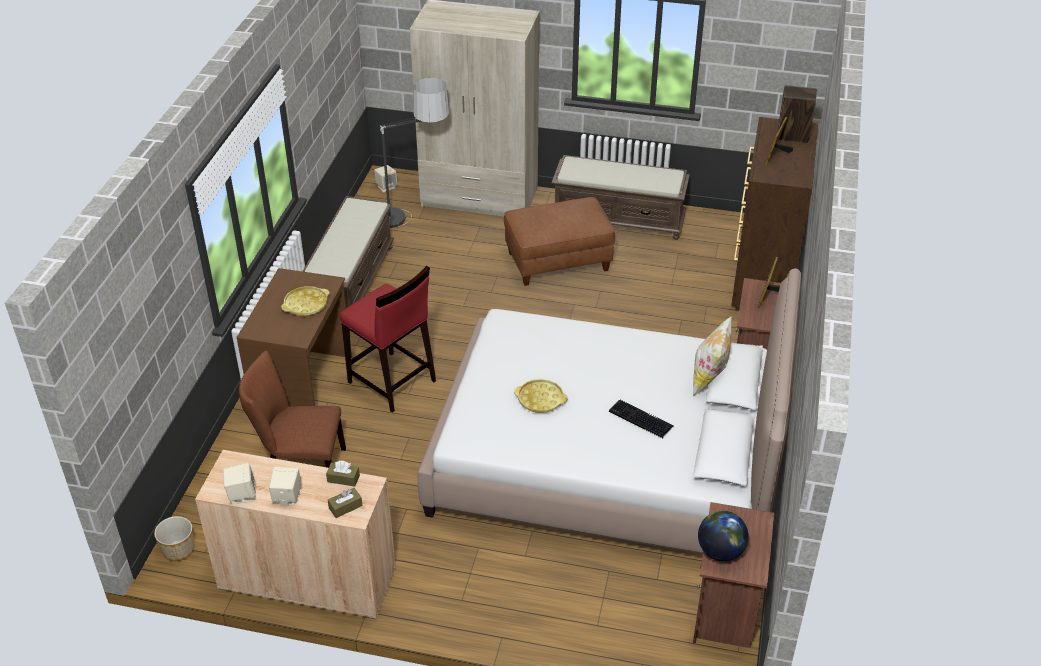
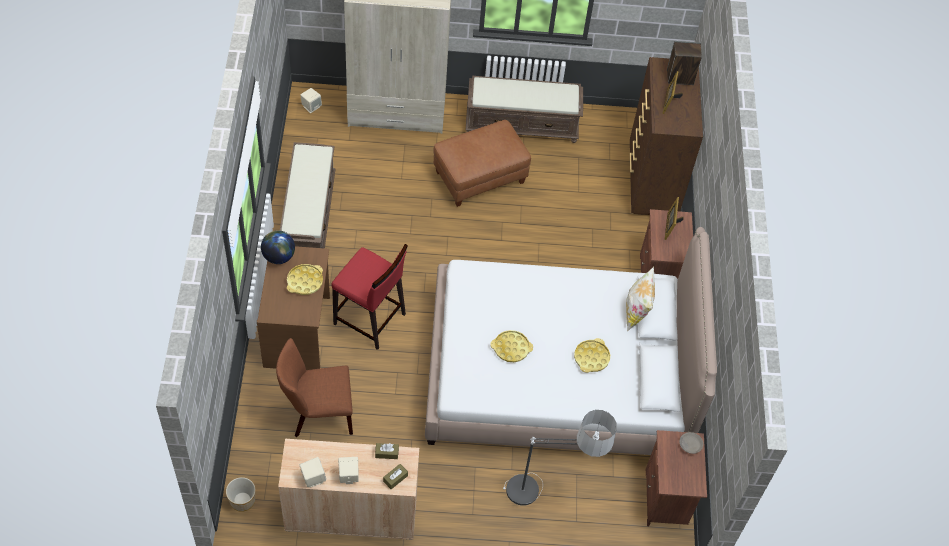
camera: 15 degrees left, 15 degrees up
floor lamp [380,78,449,228] -> floor lamp moved to [503,410,617,506]
keyboard [609,400,674,438] -> yellow tray [574,338,610,373]
globe [698,511,749,561] -> globe moved to [261,230,295,264]
none -> grey bowl [680,432,703,454]

